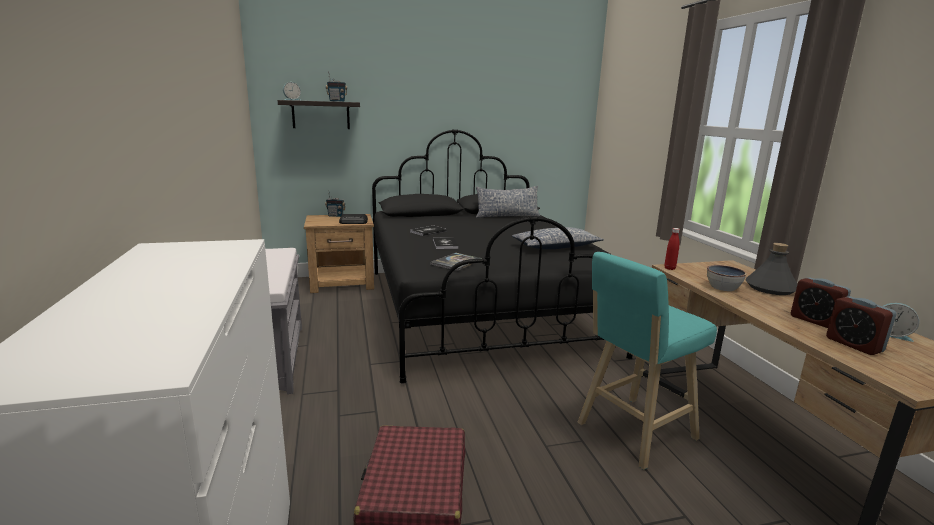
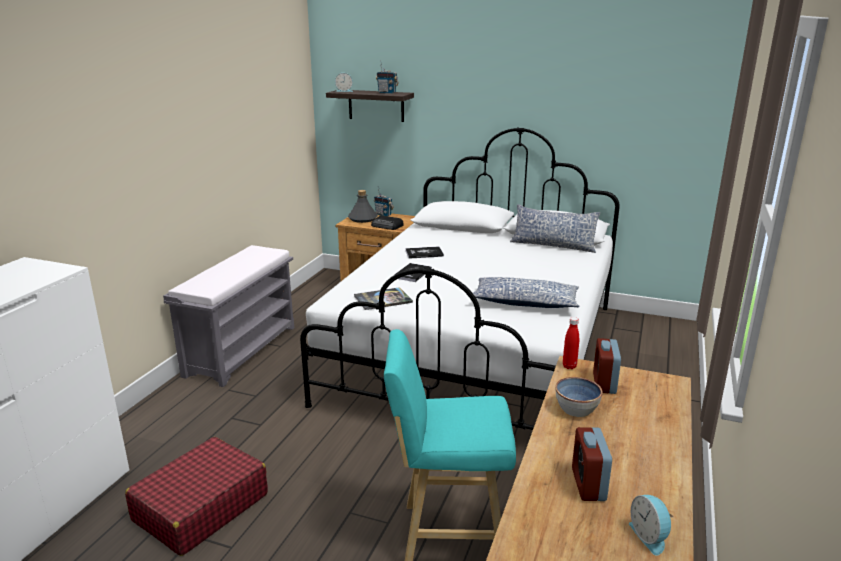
camera: 35 degrees right, 5 degrees up
black bed [372,129,632,384] -> white bed [300,127,620,430]
grey bottle [745,243,797,295] -> grey bottle moved to [348,190,378,223]
alarm clock [826,296,896,355] -> alarm clock moved to [593,338,621,394]

